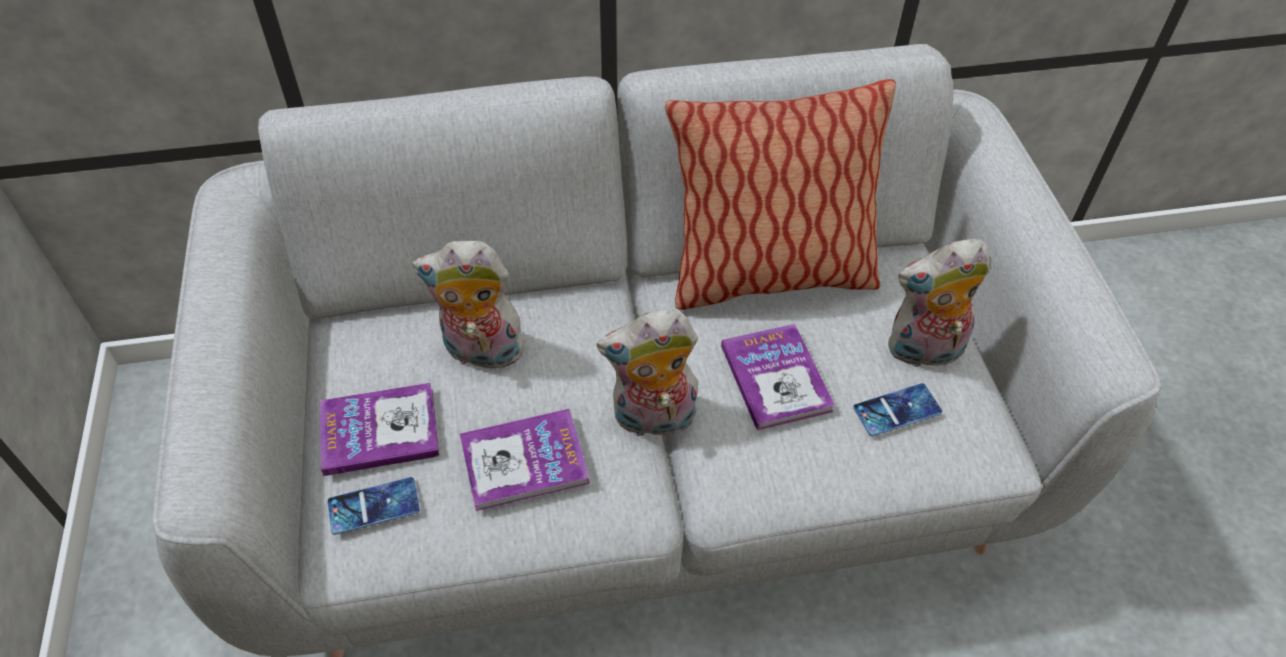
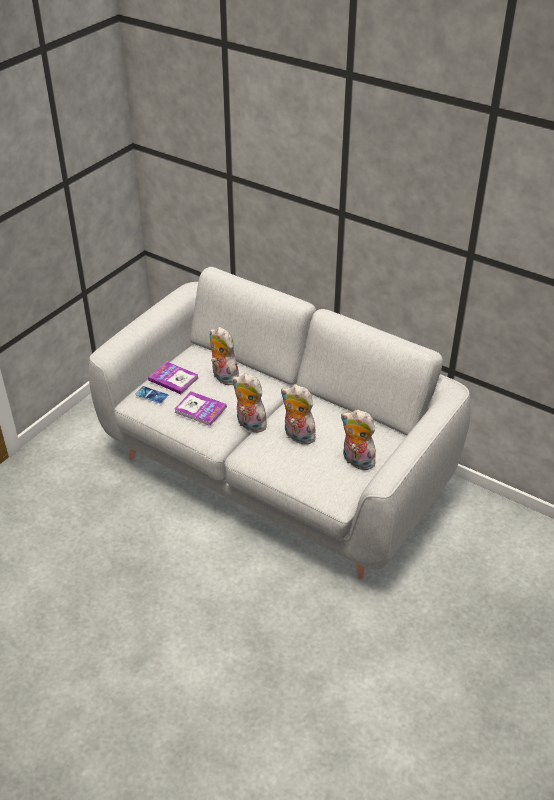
camera: 45 degrees right, 10 degrees down
pillow [665,79,896,310] -> none
book [721,324,835,430] -> plush toy [281,385,320,445]
phone [853,383,942,436] -> none

